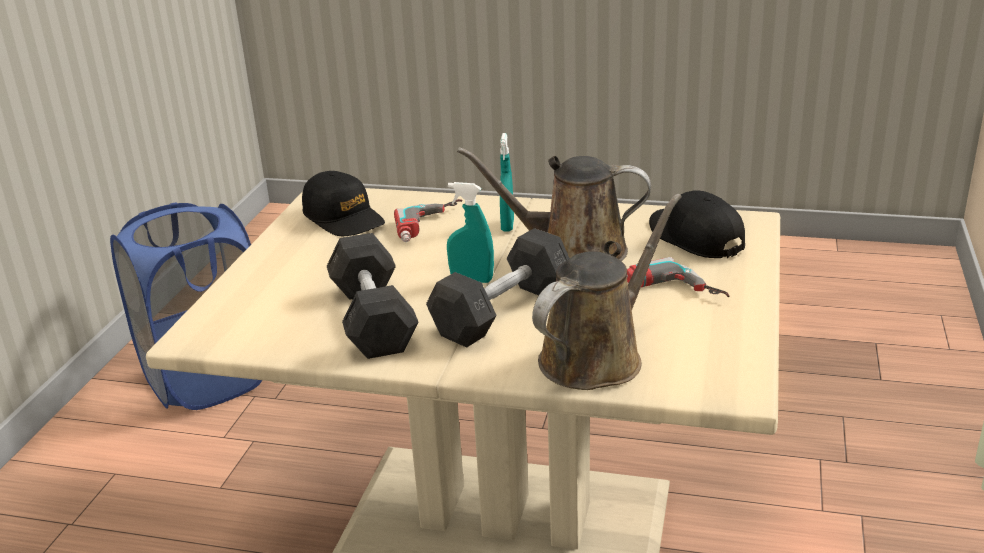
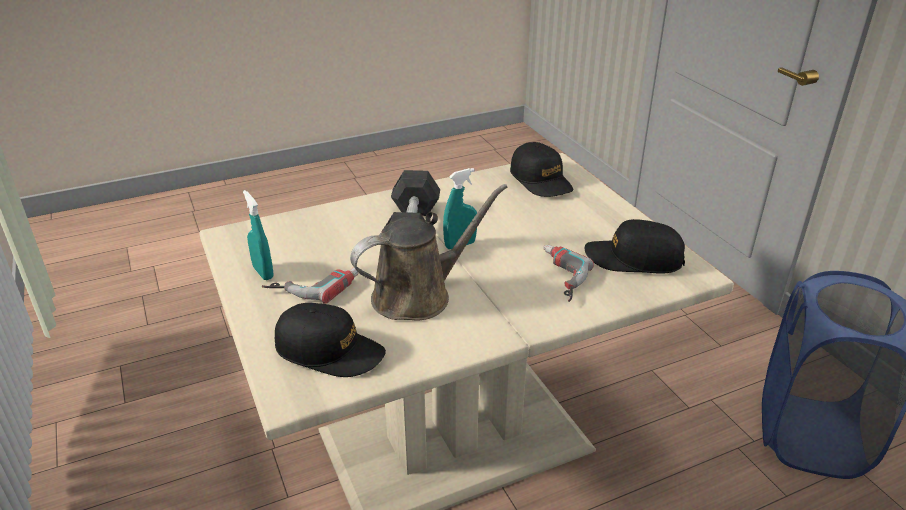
camera: 140 degrees right, 5 degrees up
grey dumbbell [327,233,419,359] -> none
turquoise spray bottle [500,133,514,232] -> turquoise spray bottle moved to [243,190,274,280]
brown watering can [532,194,682,390] -> none
none -> black cap [510,142,573,197]

